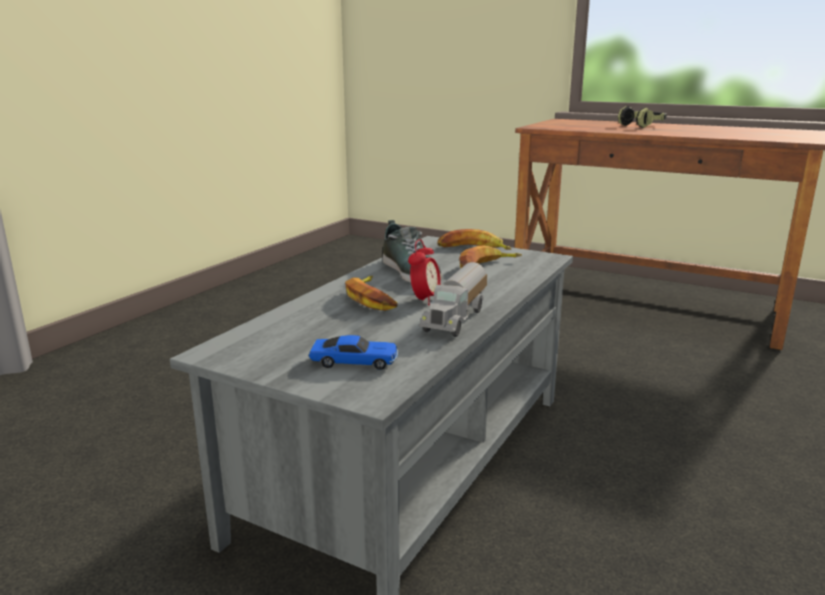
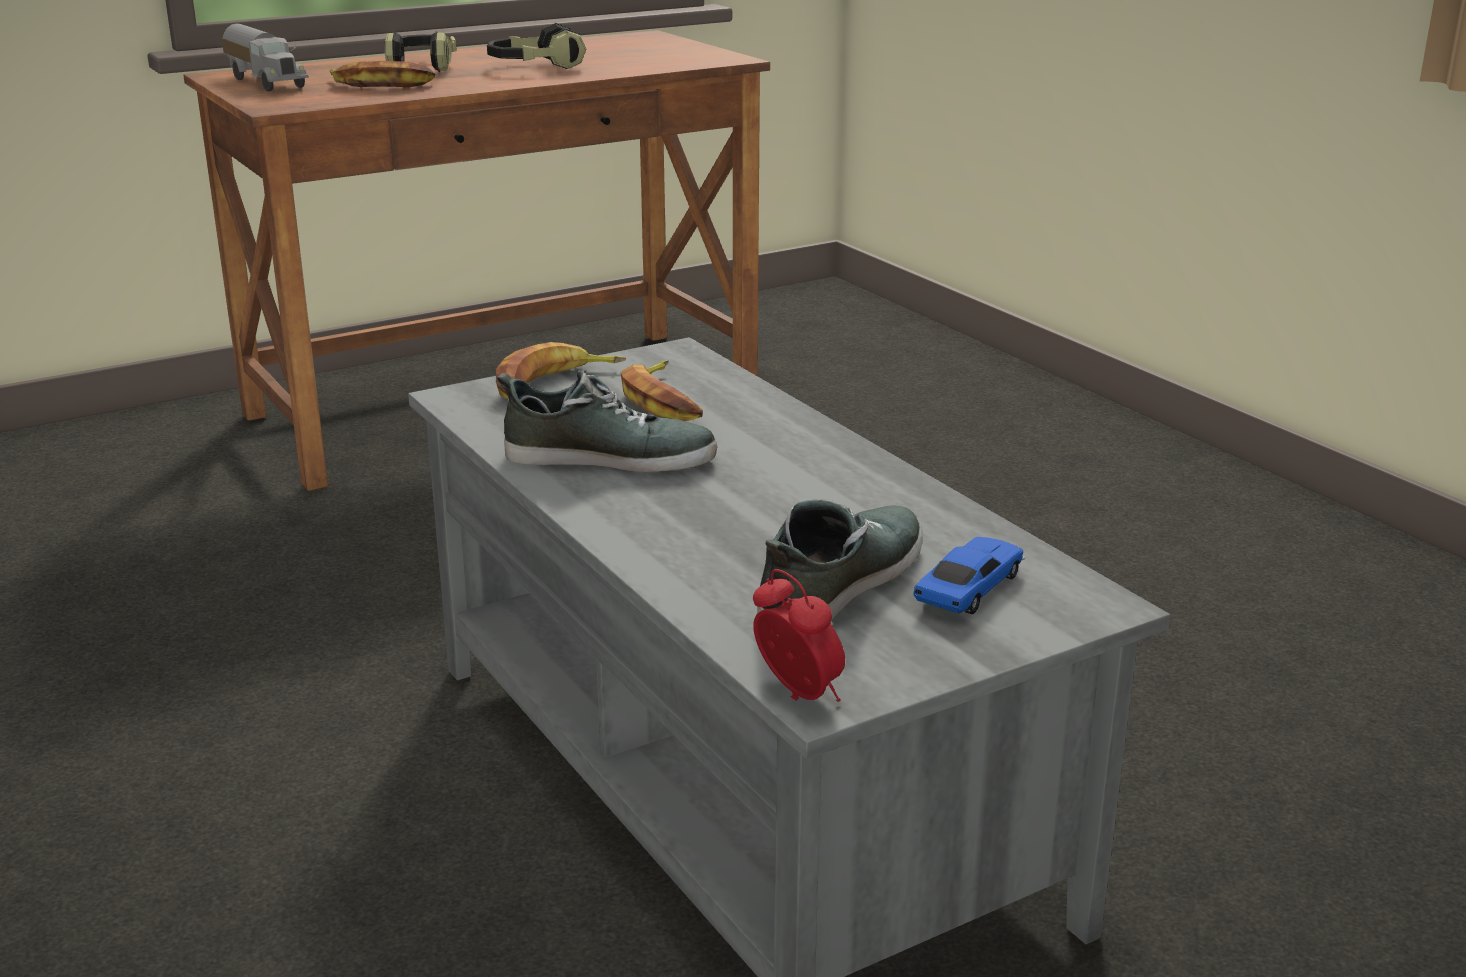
camera: 60 degrees left, 5 degrees up
banana [345,276,398,311] -> banana moved to [329,61,435,87]
alarm clock [408,239,441,305] -> alarm clock moved to [753,569,845,702]
toy truck [419,262,487,337] -> toy truck moved to [222,24,309,92]
none -> headphones [487,23,586,69]
none -> shoe [757,499,923,620]

